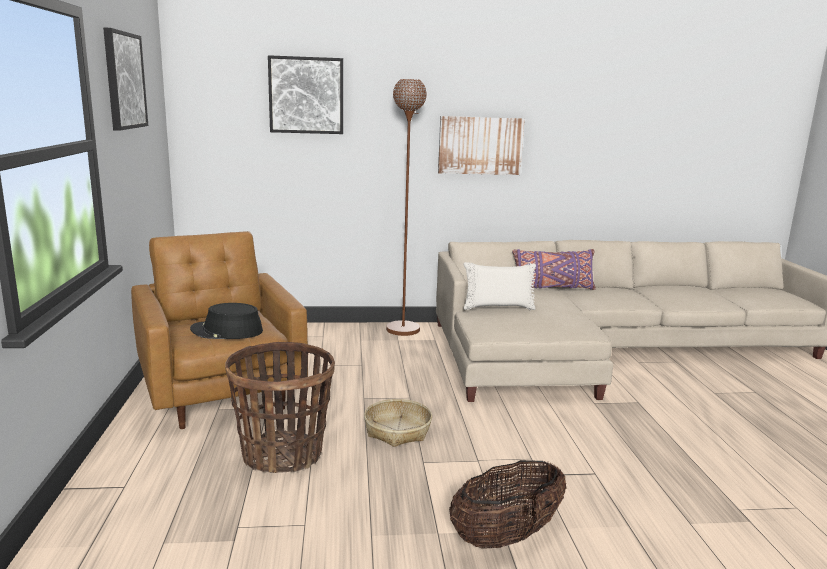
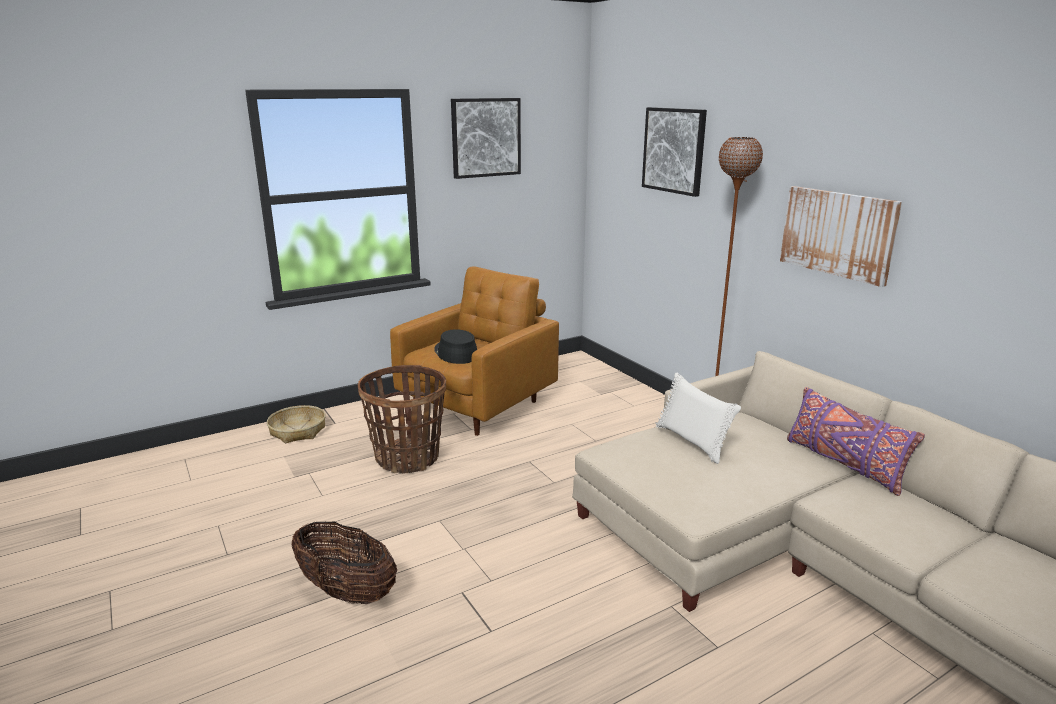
camera: 65 degrees right, 5 degrees up
basket [364,399,432,447] -> basket moved to [267,405,326,444]

